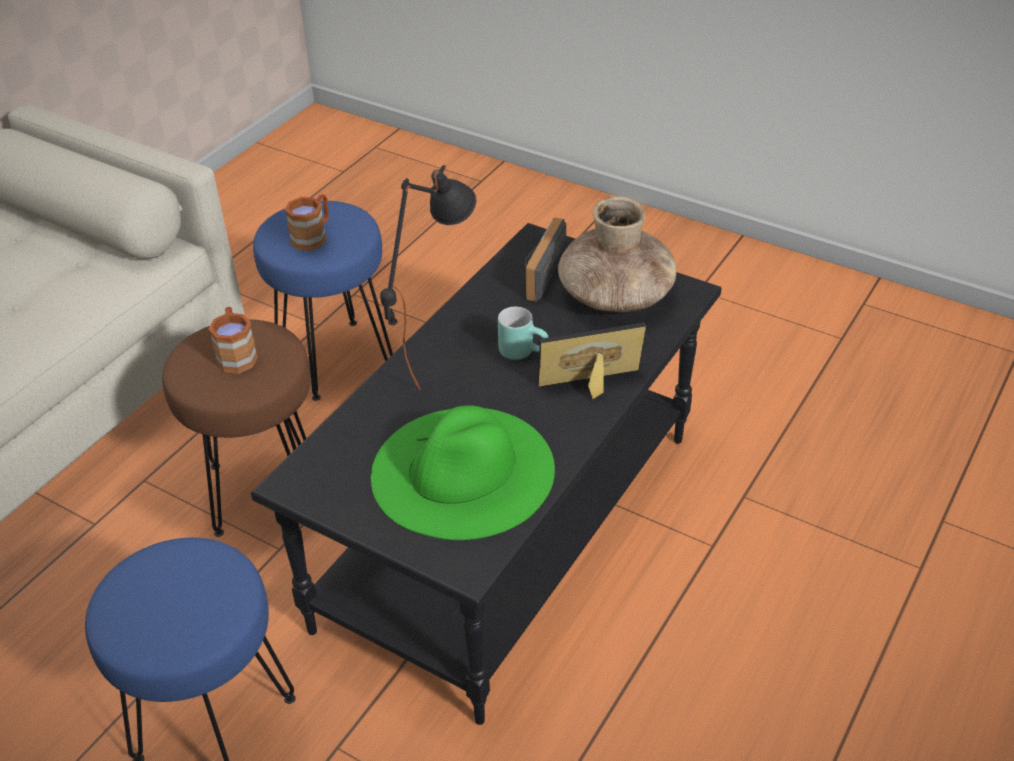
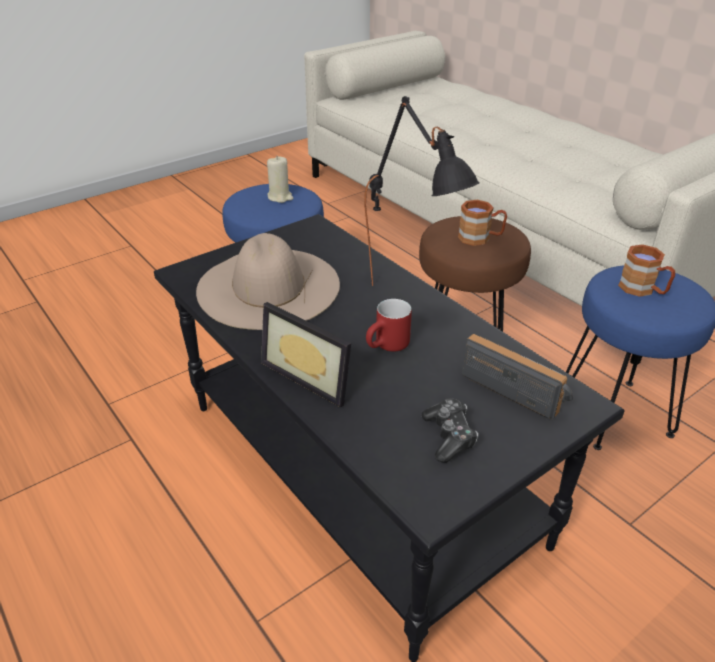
camera: 110 degrees right, 5 degrees down
green hat [371,405,555,540] -> beige hat [196,233,340,330]
turquoise mug [498,307,549,360] -> red mug [366,299,412,352]
picture frame [537,323,646,399] -> picture frame turned 120 degrees clockwise [261,302,351,407]
brown vase [558,196,677,312] -> game controller [422,398,478,463]
none -> beige candle [267,156,293,203]

